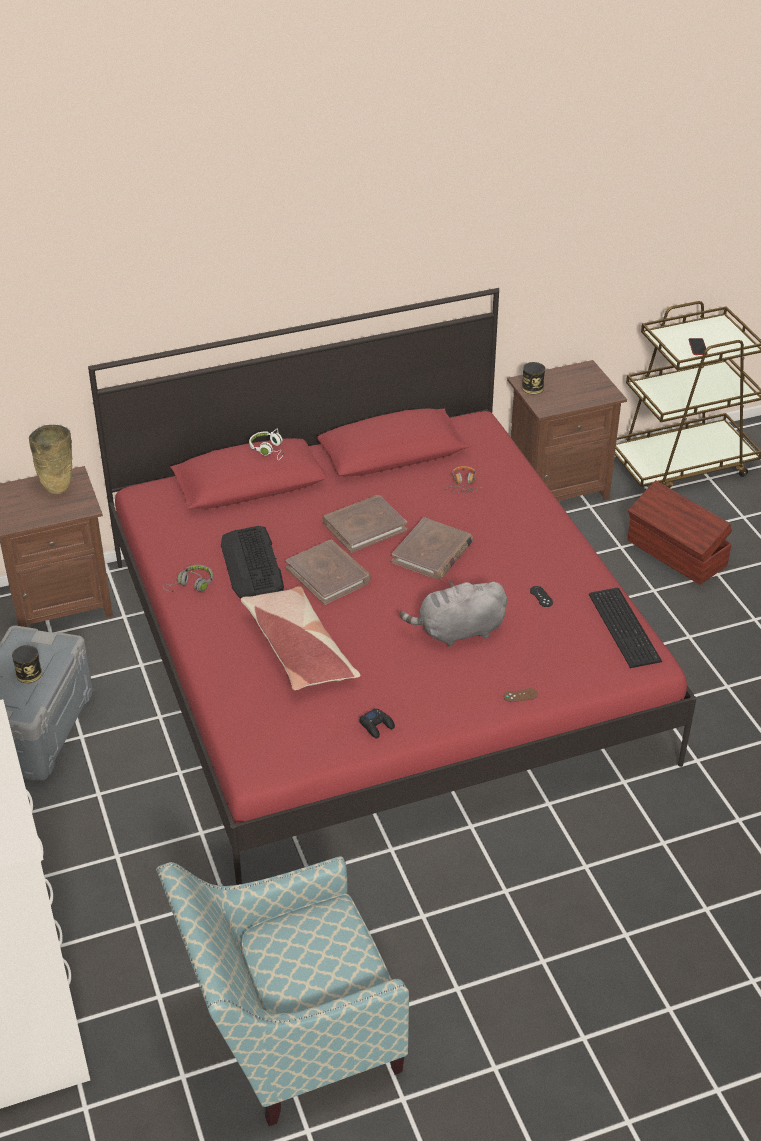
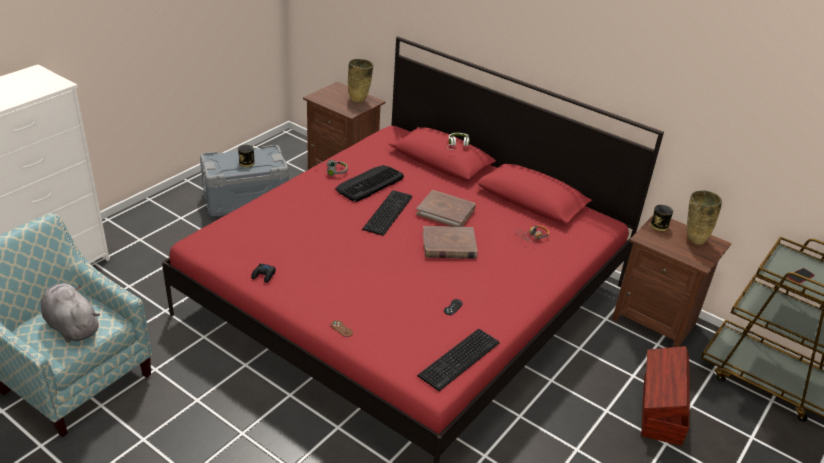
camera: 55 degrees right, 5 degrees down
pillow [241,586,360,690] -> none
brown book [286,539,371,605] -> keyboard [362,190,413,236]
grey plush toy [400,580,507,647] -> grey plush toy moved to [41,283,100,342]
none -> beige vase [687,190,722,245]

